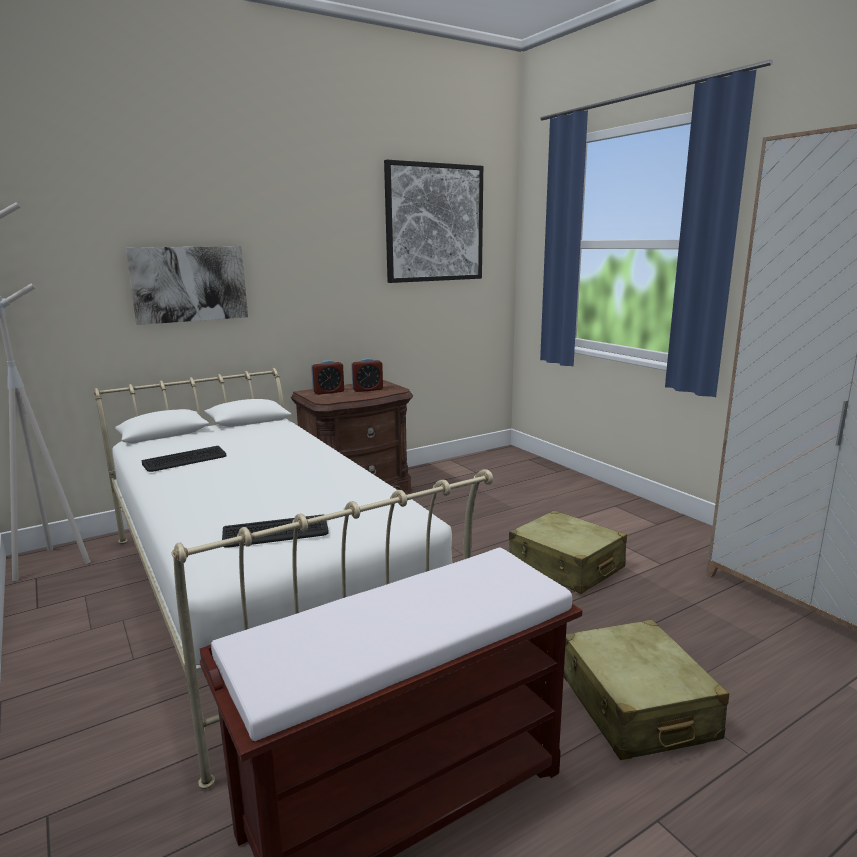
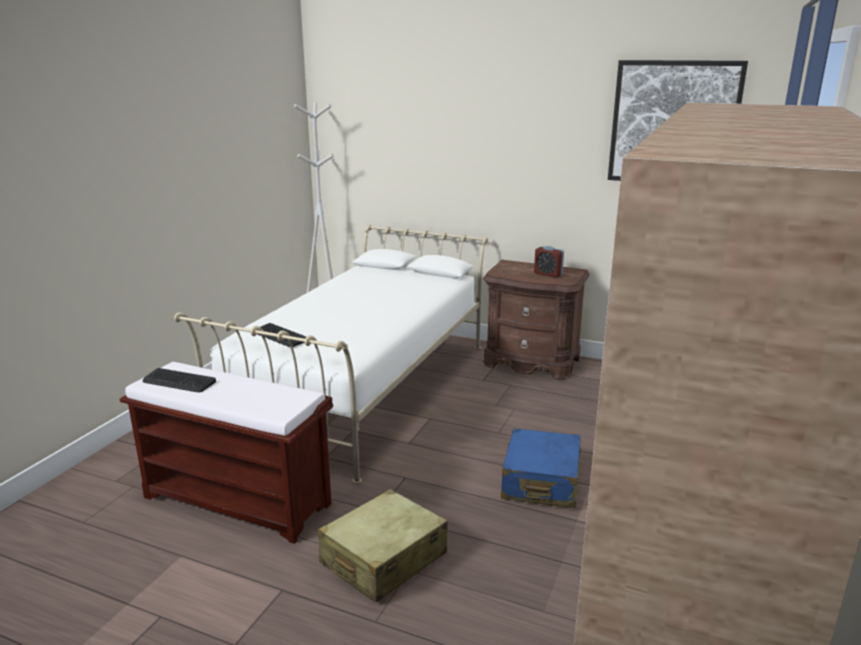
camera: 55 degrees right, 5 degrees up
picture [125,246,248,325] -> none
keyboard [142,446,227,472] -> keyboard moved to [143,368,216,392]
alarm clock [311,360,344,395] -> none
beige suitcase [509,510,627,594] -> blue suitcase [501,428,581,508]

